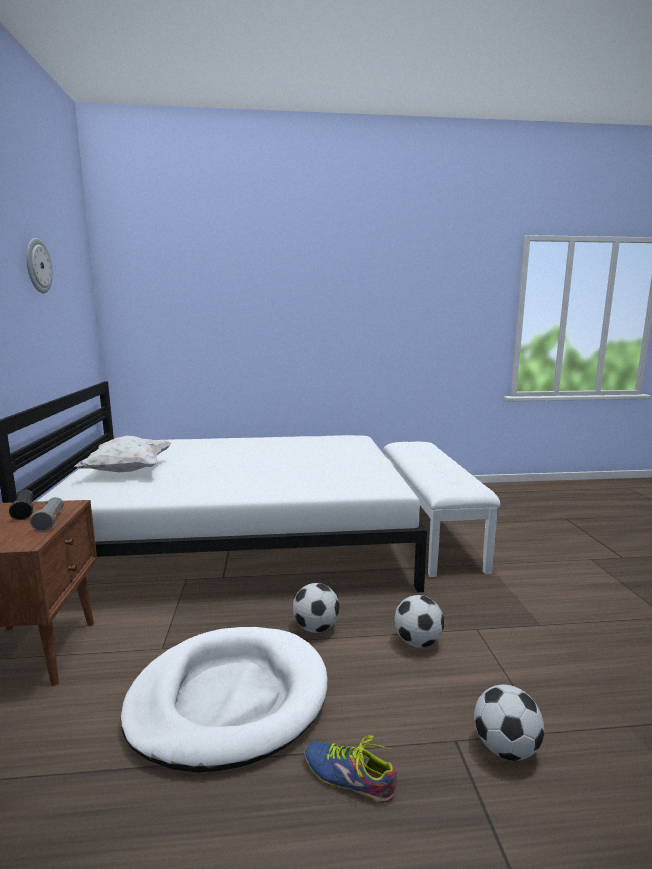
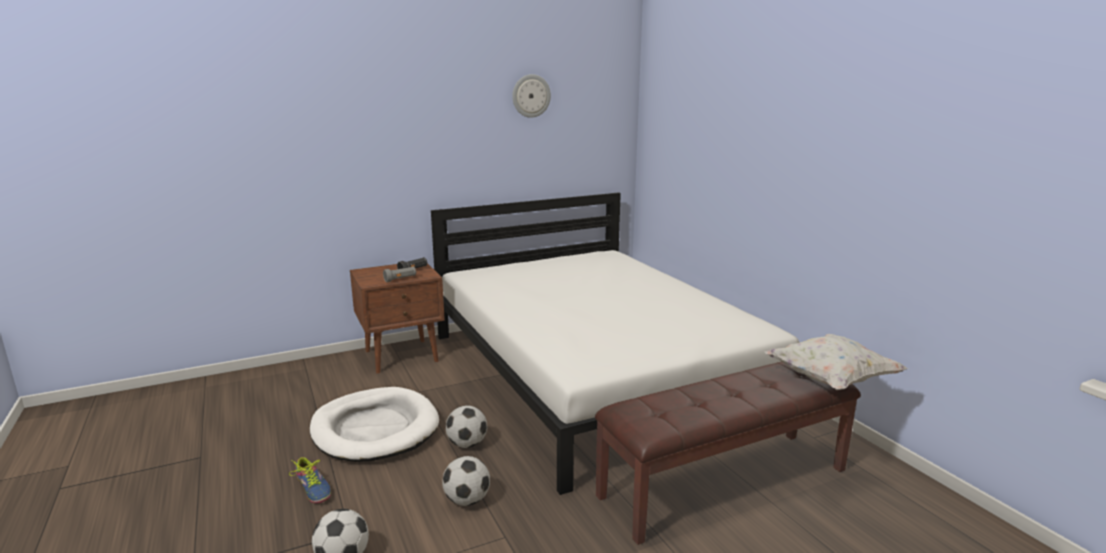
camera: 70 degrees right, 5 degrees up
white pillow [75,435,172,472] -> white pillow moved to [764,334,908,390]
shoe [304,735,397,803] -> shoe turned 135 degrees clockwise [289,457,331,504]
white bench [383,442,500,577] -> brown bench [595,361,861,545]

